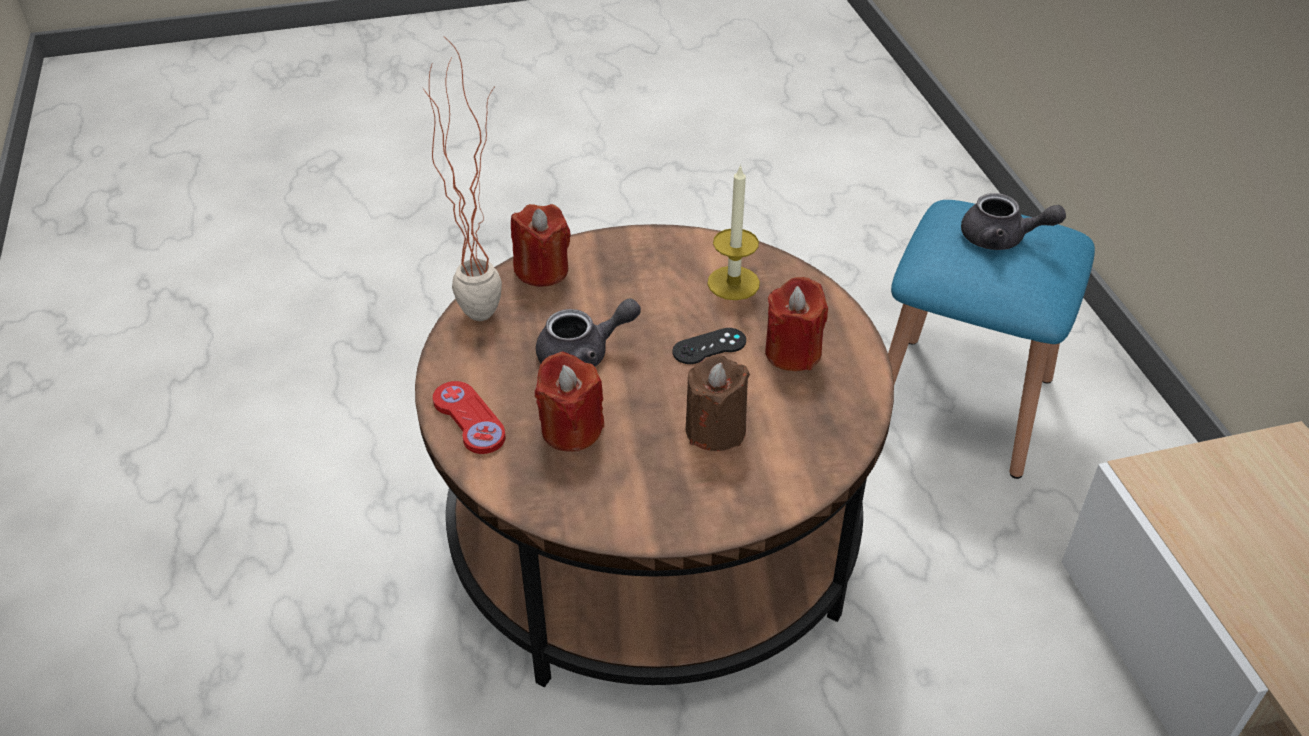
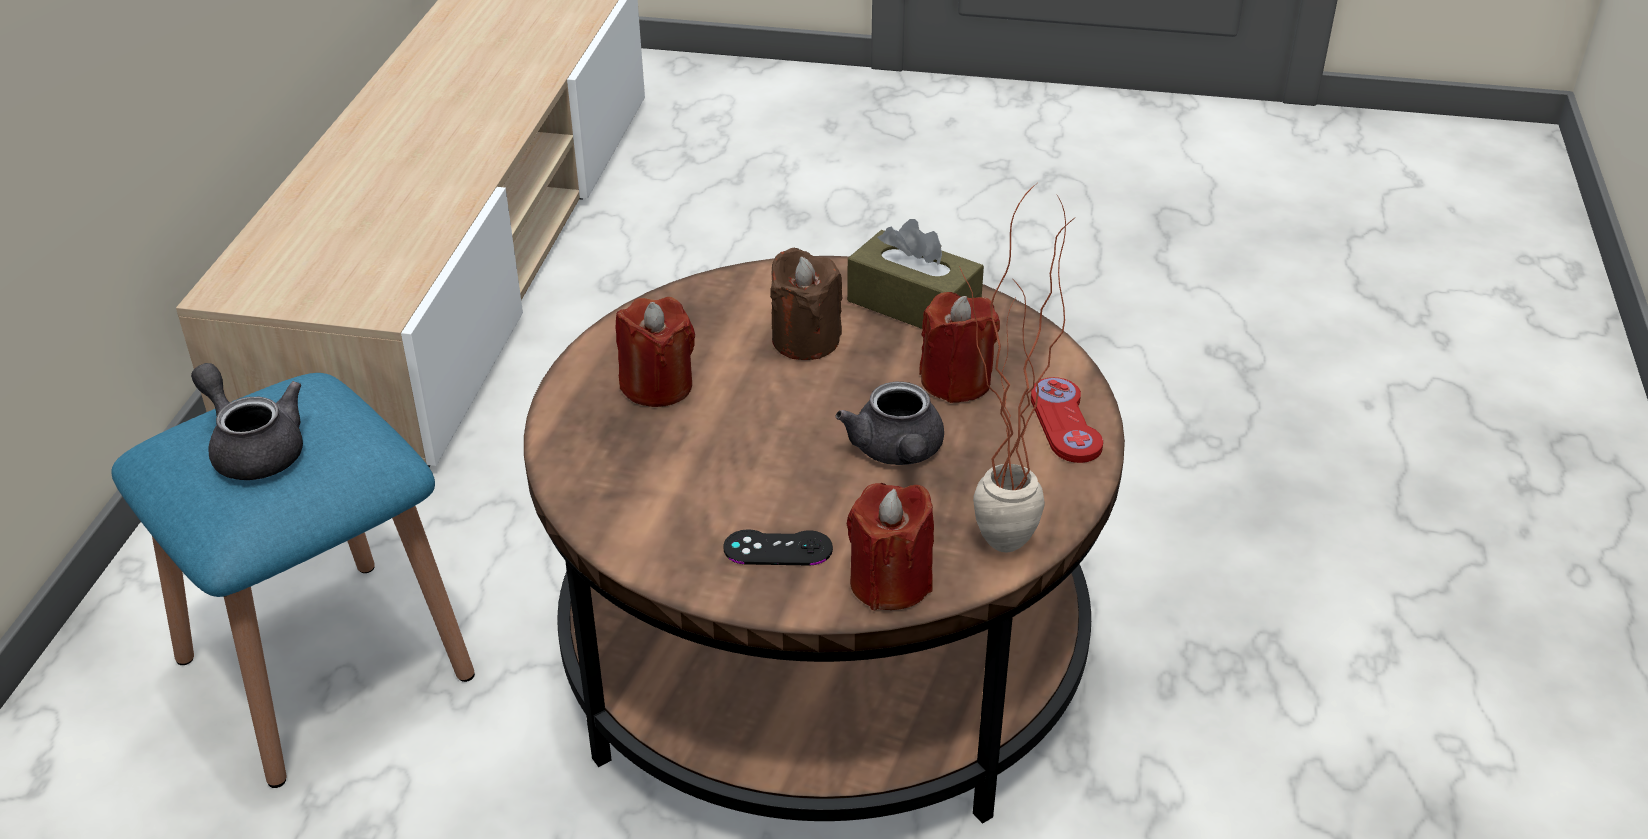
camera: 155 degrees left, 5 degrees down
grey teapot [536,299,641,367] -> grey teapot turned 105 degrees counterclockwise [835,382,944,465]
black game controller [672,328,746,364] -> black game controller moved to [723,529,833,566]
candle [707,164,760,300] -> none
none -> brown tissue box [847,219,984,329]

